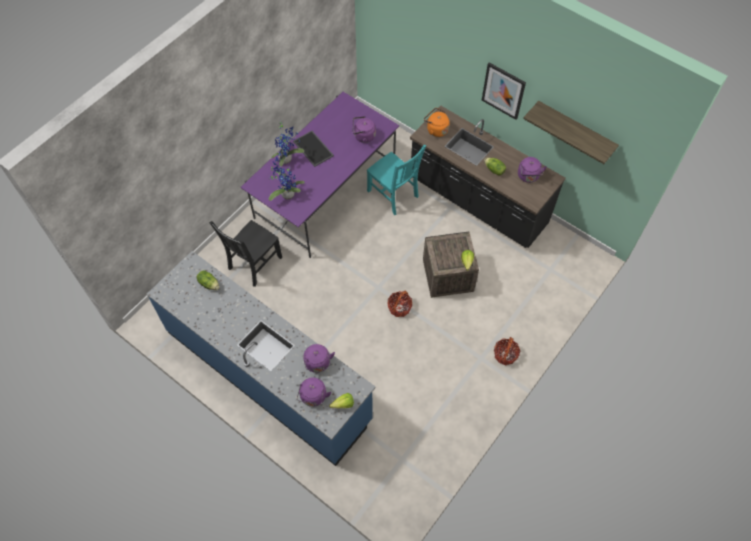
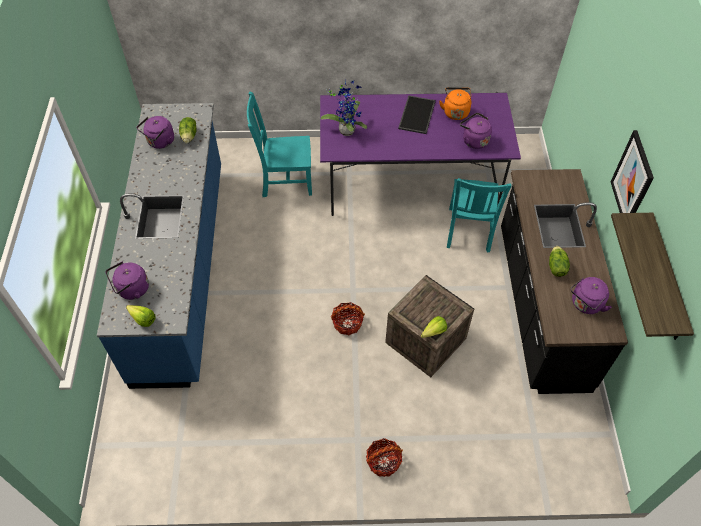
camera: 50 degrees right, 5 degrees down
black chair [209,220,282,287] -> turquoise chair [247,92,312,197]
potted plant [271,122,304,166] -> none
purple kettle [303,344,335,373] -> purple kettle moved to [137,116,174,149]
orange kettle [424,108,449,137] -> orange kettle moved to [439,87,472,120]

